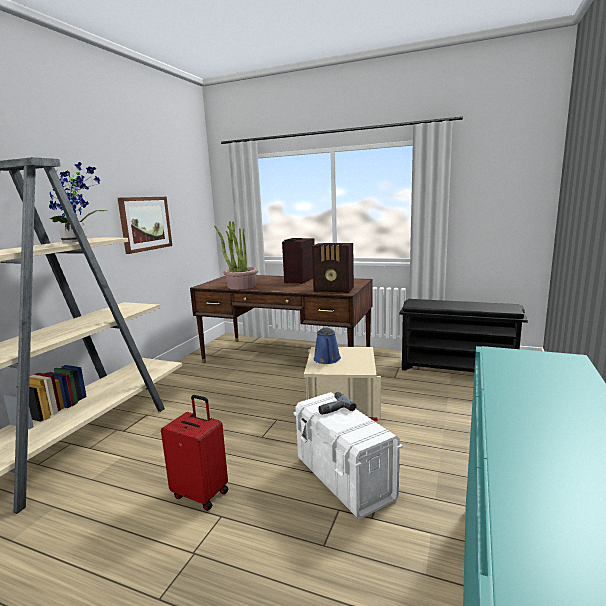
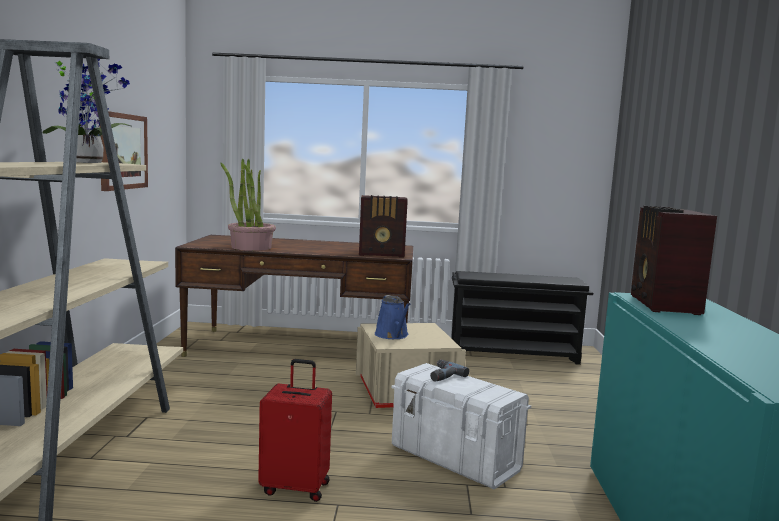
camera: 20 degrees left, 5 degrees down
radio [282,238,315,284] -> radio moved to [631,206,717,315]

